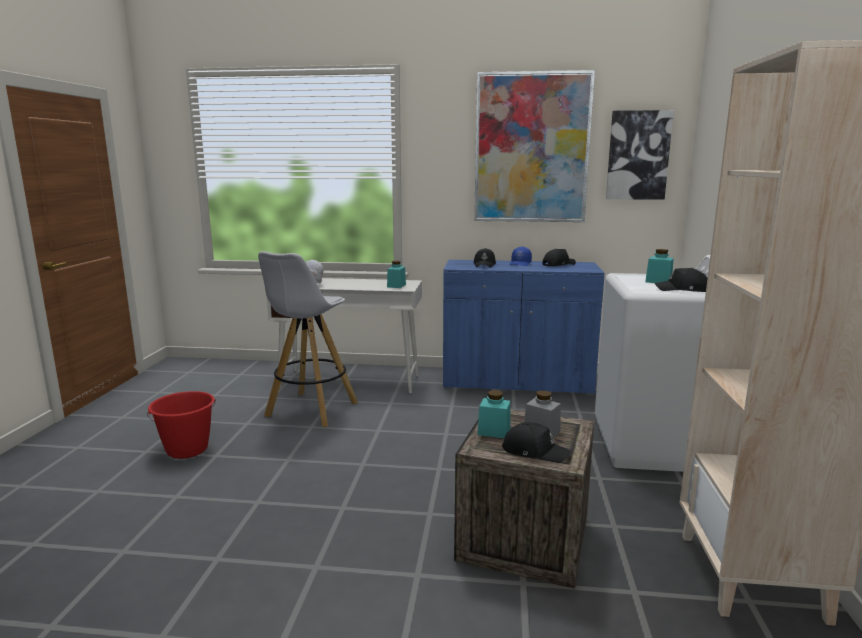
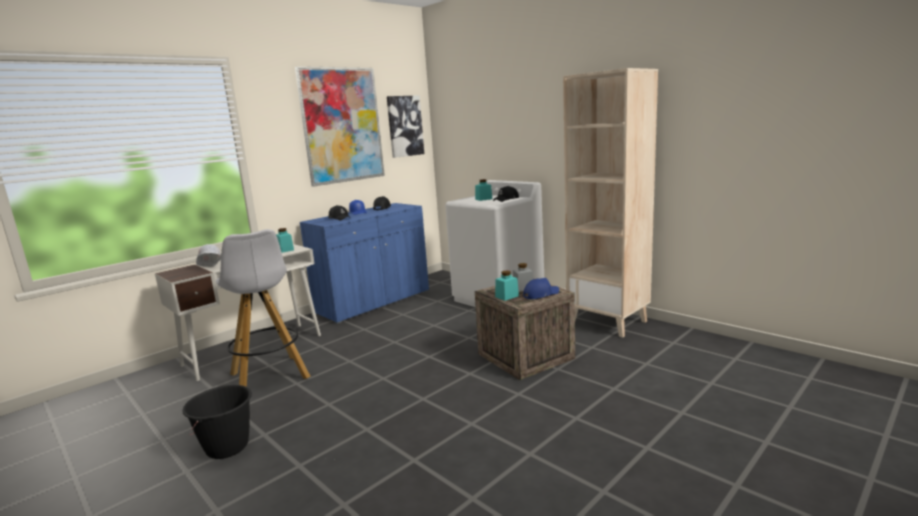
camera: 50 degrees left, 0 degrees up
red bucket [147,391,216,459] -> black bucket [182,385,252,459]
black cap [502,422,572,463] -> blue cap [523,278,559,299]

